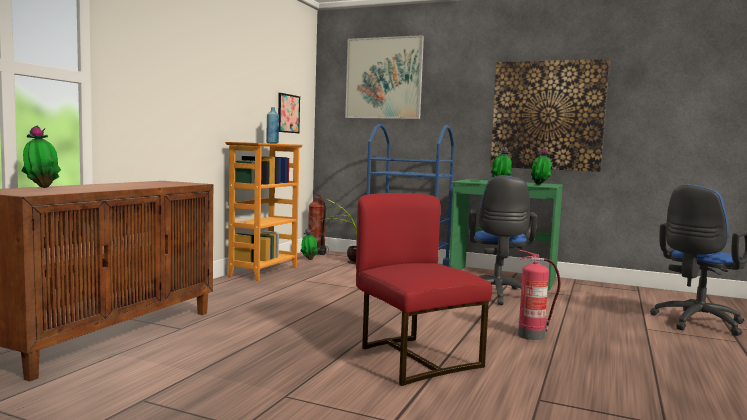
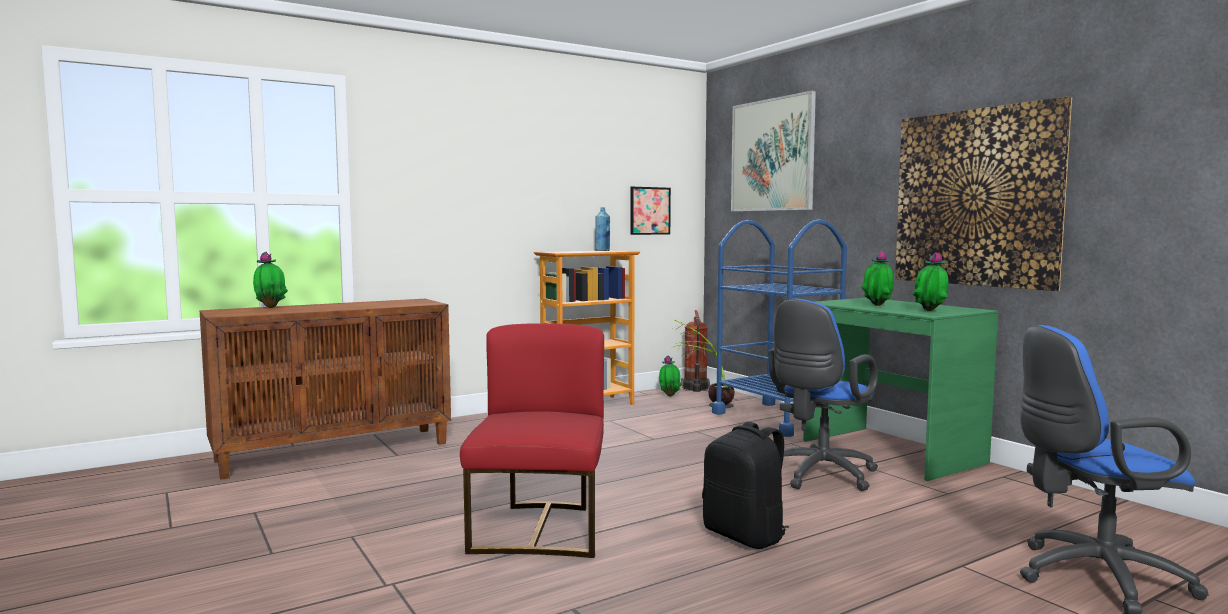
camera: 35 degrees right, 0 degrees up
fire extinguisher [518,250,560,340] -> black backpack [702,422,789,549]

